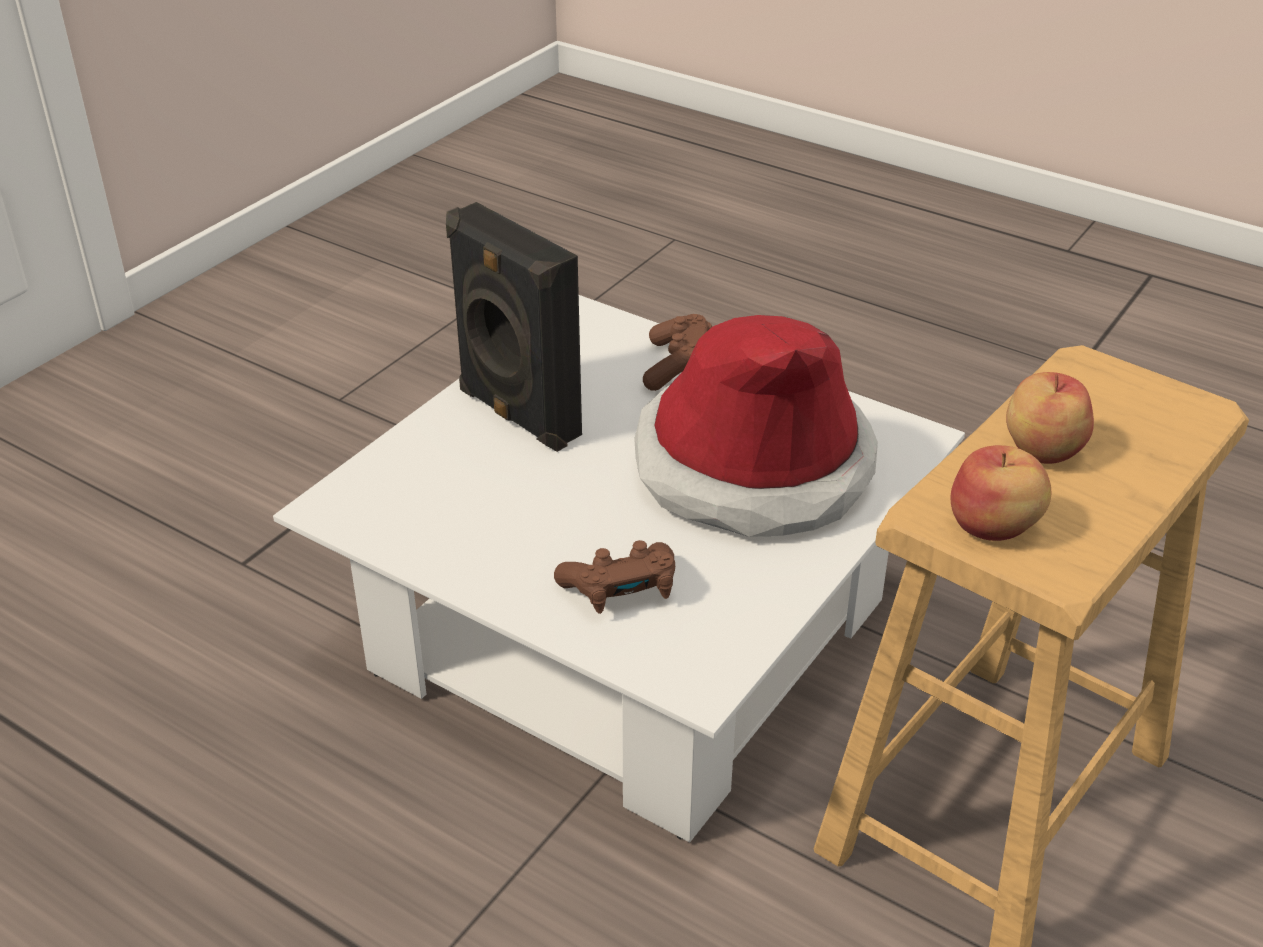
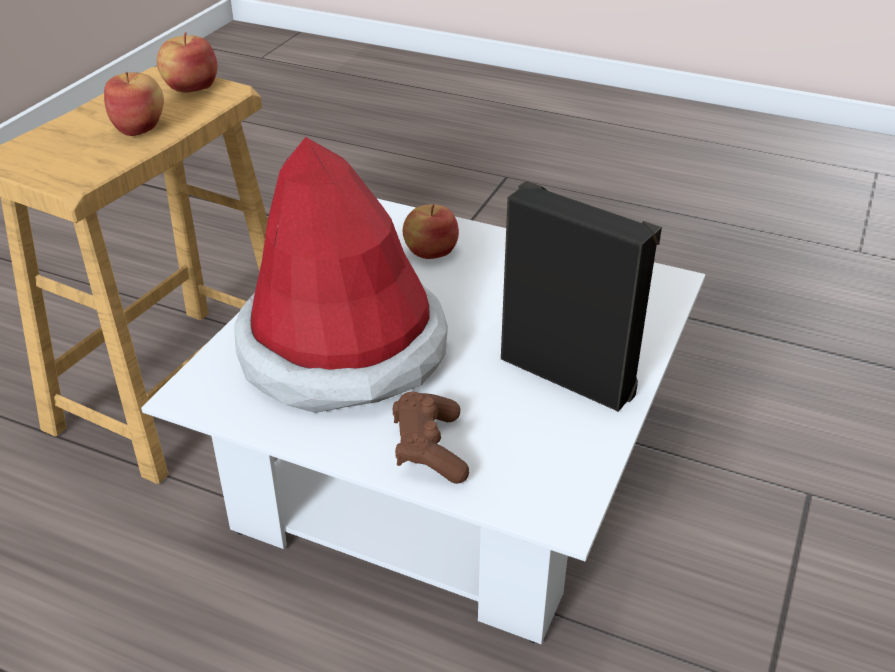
camera: 170 degrees right, 0 degrees up
brown game controller [554,540,675,614] -> apple [403,204,459,259]

